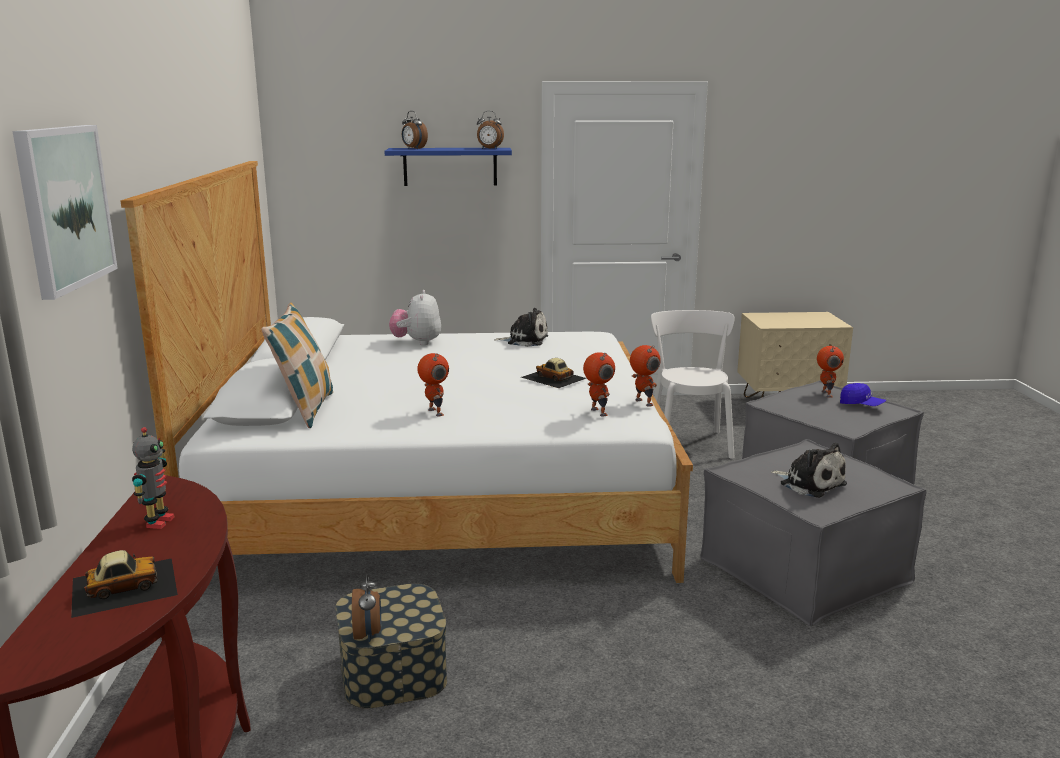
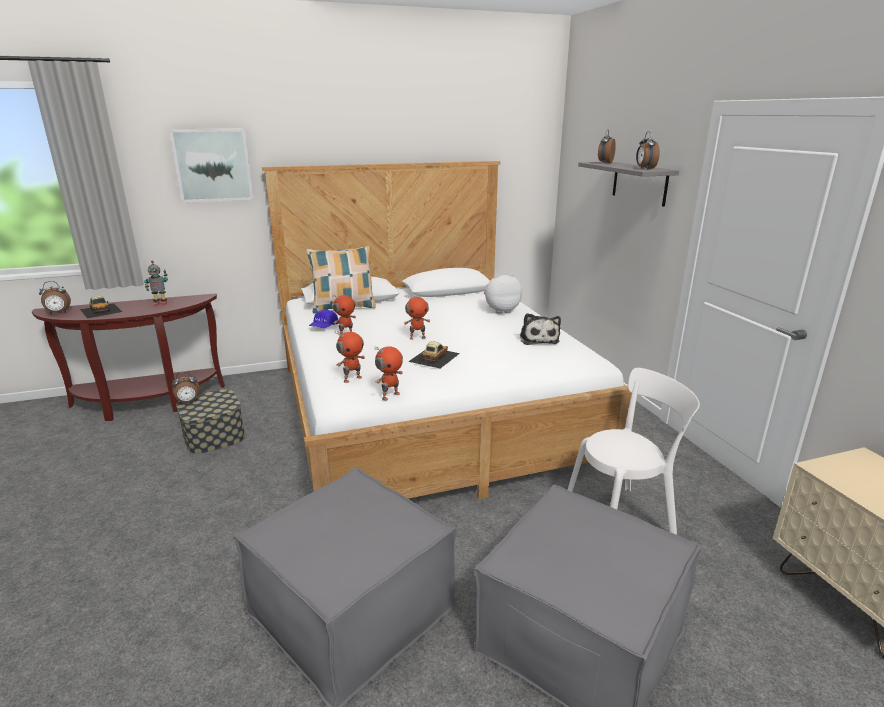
camera: 75 degrees right, 5 degrees up
blue shelf [384,148,512,186] -> grey shelf [578,162,679,207]
plush toy [771,443,847,498] -> none
toy robot [817,346,844,398] -> toy robot moved to [404,294,430,340]
blue cap [840,383,886,406] -> blue cap moved to [309,310,339,328]
none -> alarm clock [39,281,71,314]

